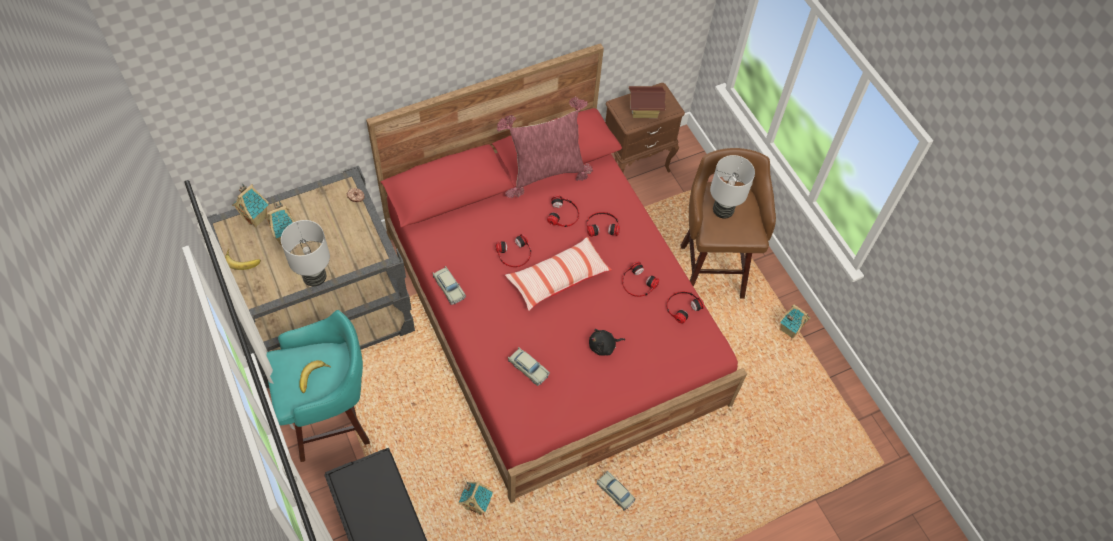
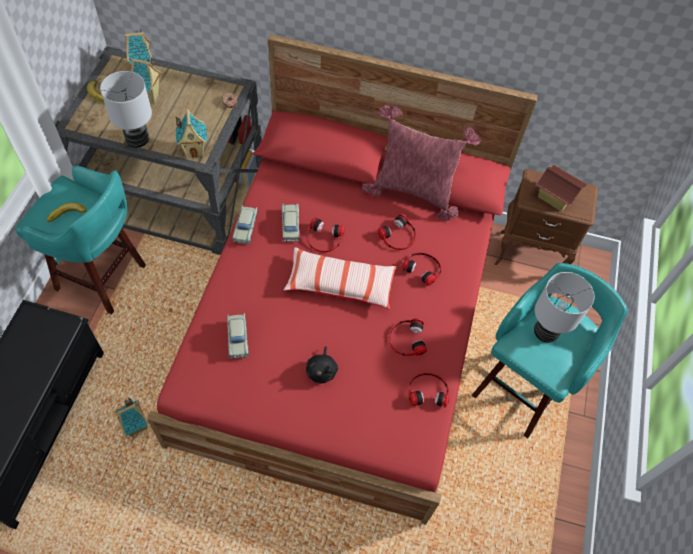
camera: 40 degrees right, 0 degrees up
black plush toy [589,329,625,356] -> black plush toy turned 105 degrees counterclockwise [306,346,338,383]
beige toy car [596,471,636,511] -> beige toy car moved to [281,203,300,242]
brown stool [681,148,776,299] -> turquoise stool [472,263,628,438]
toy house [780,304,811,338] -> toy house moved to [175,109,207,159]

